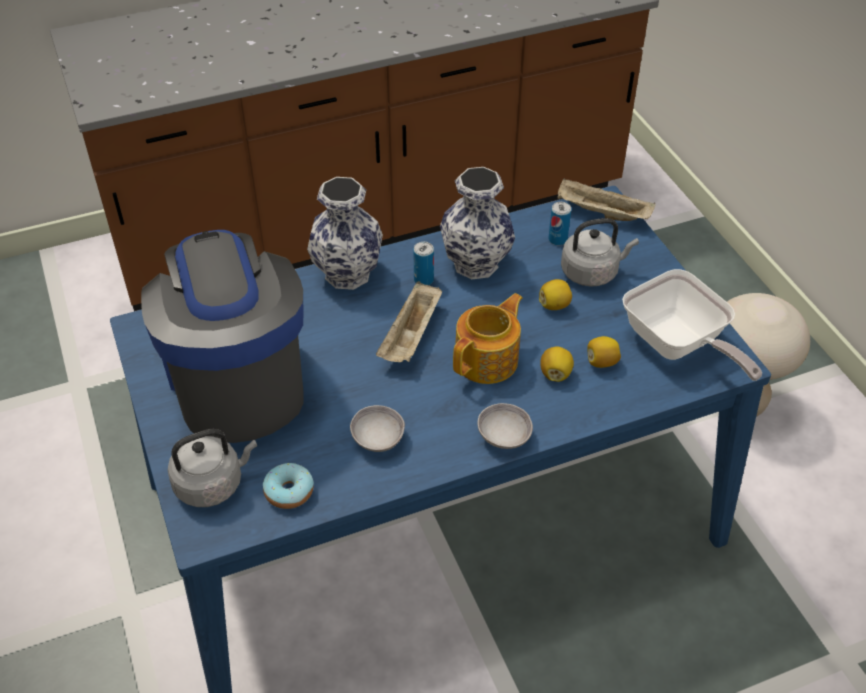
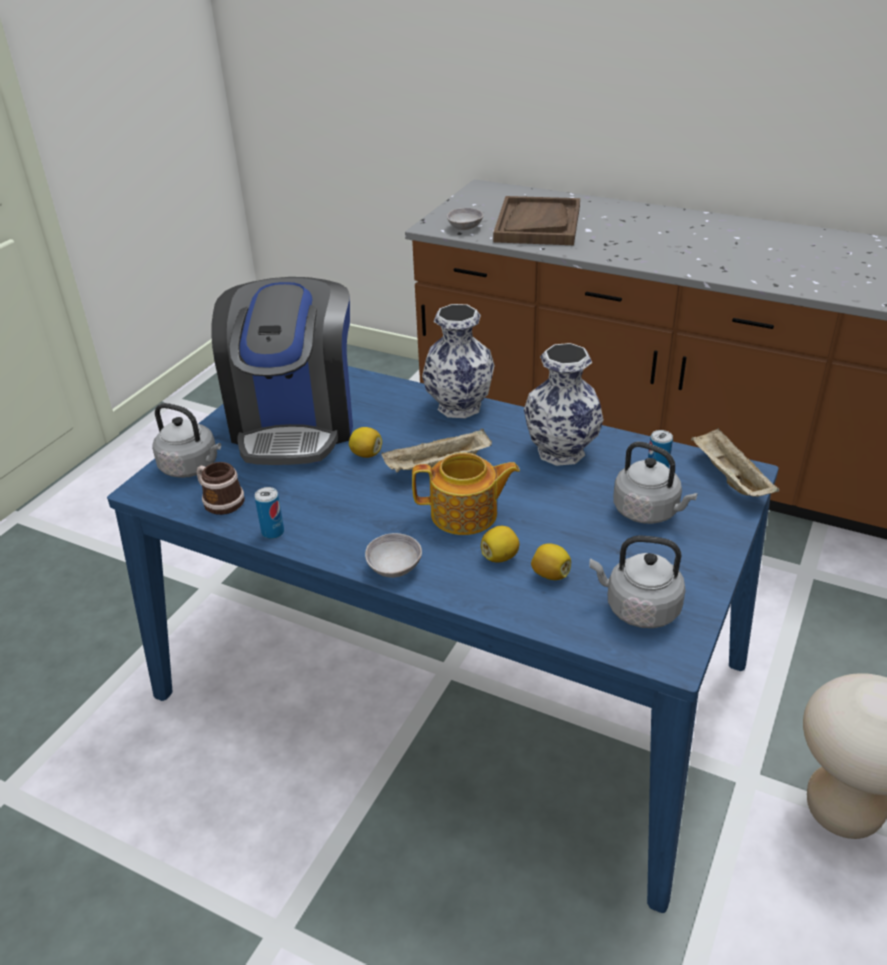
camera: 50 degrees right, 10 degrees down
coffee machine [141,230,304,443] -> coffee machine turned 150 degrees clockwise [212,277,353,465]
donut [263,463,314,509] -> mug [196,462,245,515]
grey bowl [350,405,405,452] -> grey bowl moved to [447,208,484,230]
can [413,242,434,285] -> can moved to [255,487,284,539]
lemon [539,279,572,310] -> lemon moved to [349,427,382,458]
frying pan [622,269,762,381] -> grey kettle [590,535,686,628]
none -> brown tray [493,196,580,245]

